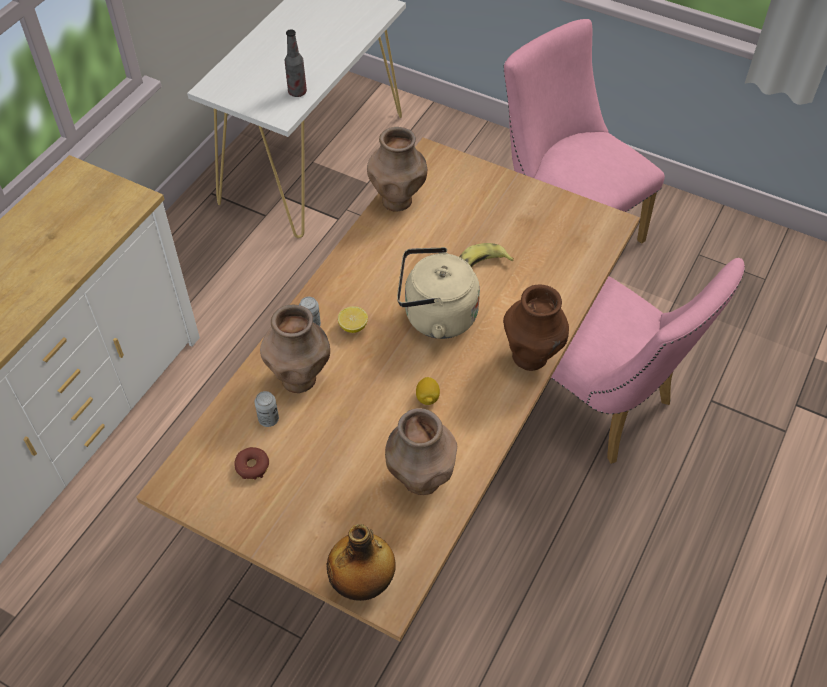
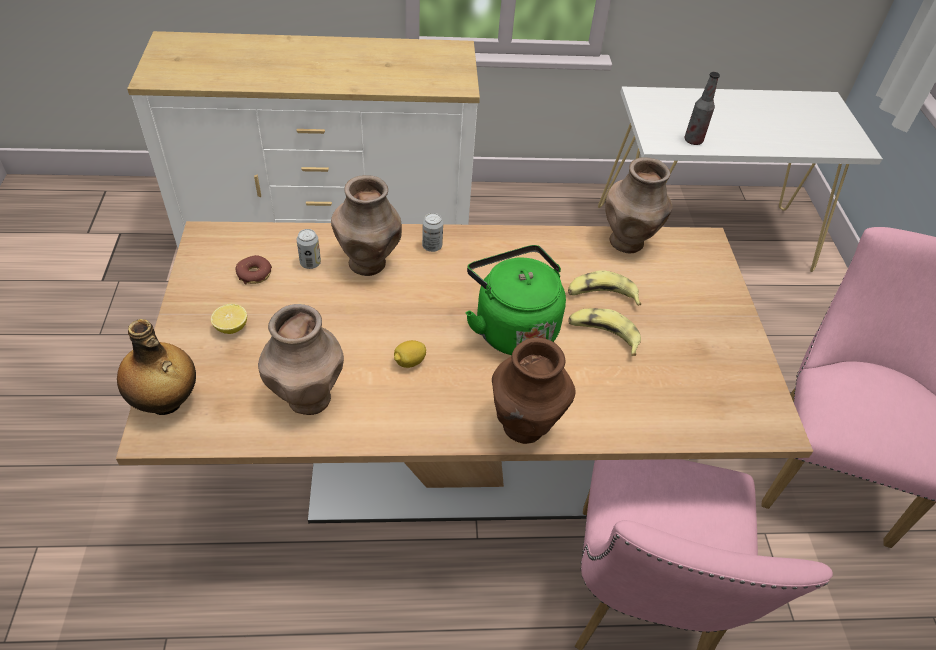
camera: 55 degrees right, 5 degrees down
lemon [338,306,368,333] -> lemon moved to [211,304,247,334]
beige kettle [397,247,480,339] -> green kettle [465,245,566,355]
none -> banana [568,270,641,306]

